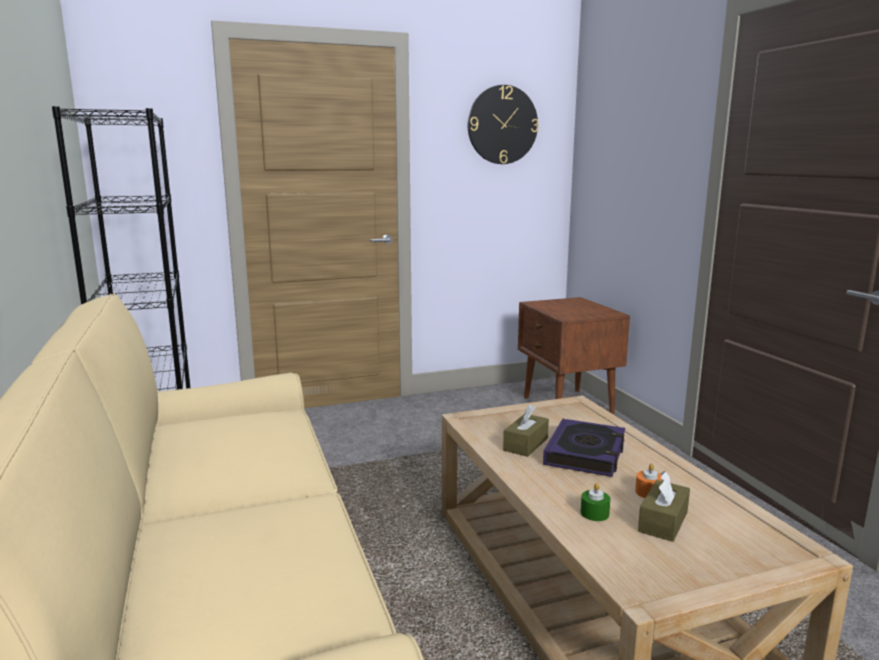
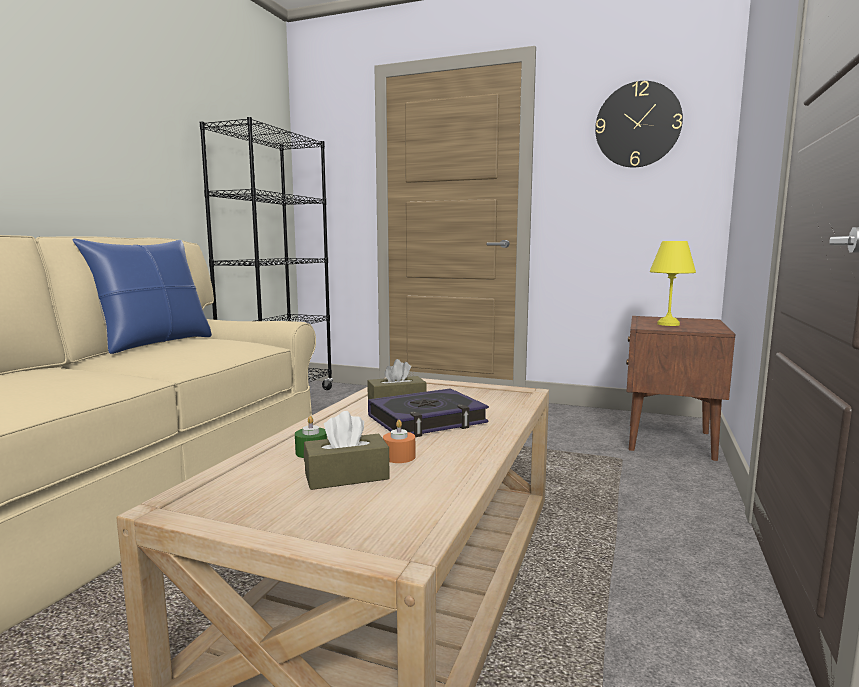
camera: 40 degrees right, 5 degrees down
none -> blue pillow [72,239,212,354]
none -> yellow table lamp [649,241,696,326]

